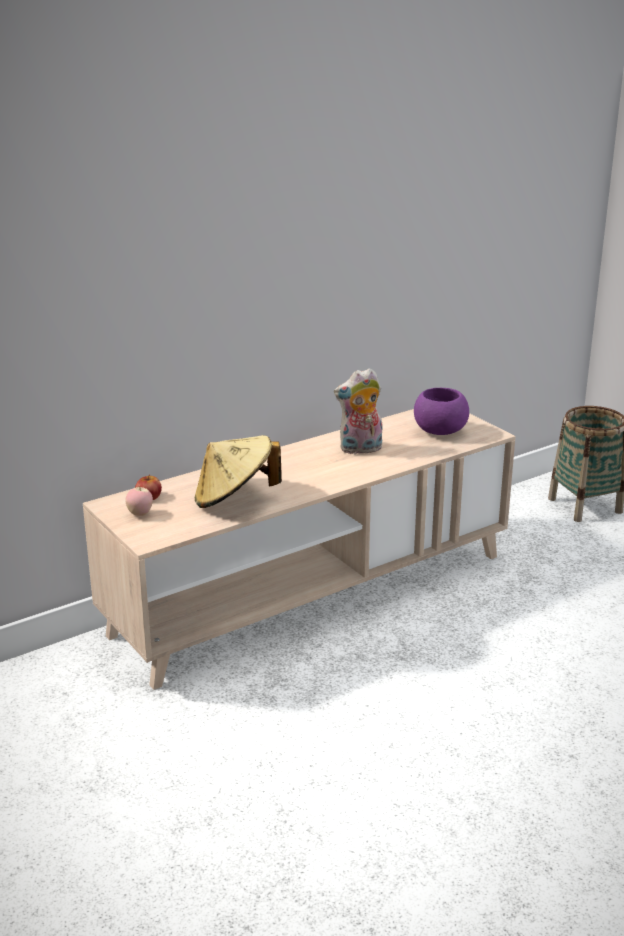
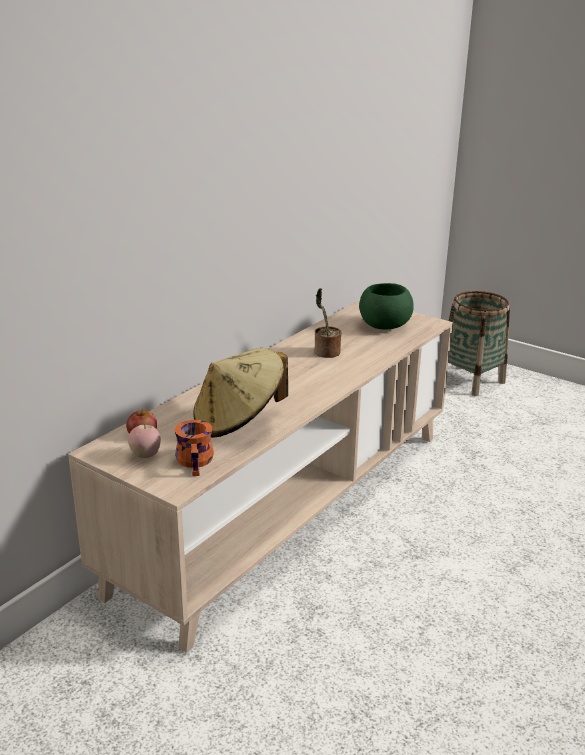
camera: 20 degrees left, 0 degrees up
plush toy [334,368,383,455] -> potted plant [315,288,341,358]
purple bowl [414,388,469,435] -> green bowl [359,283,414,330]
none -> orange mug [175,420,214,476]

